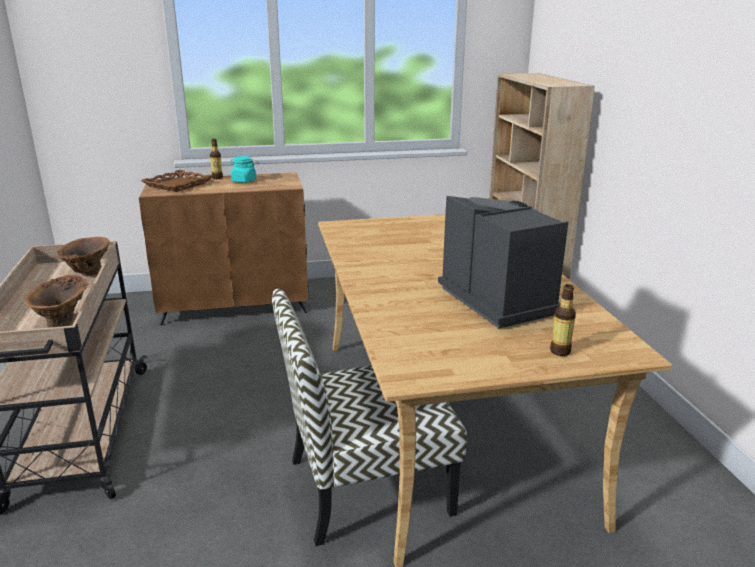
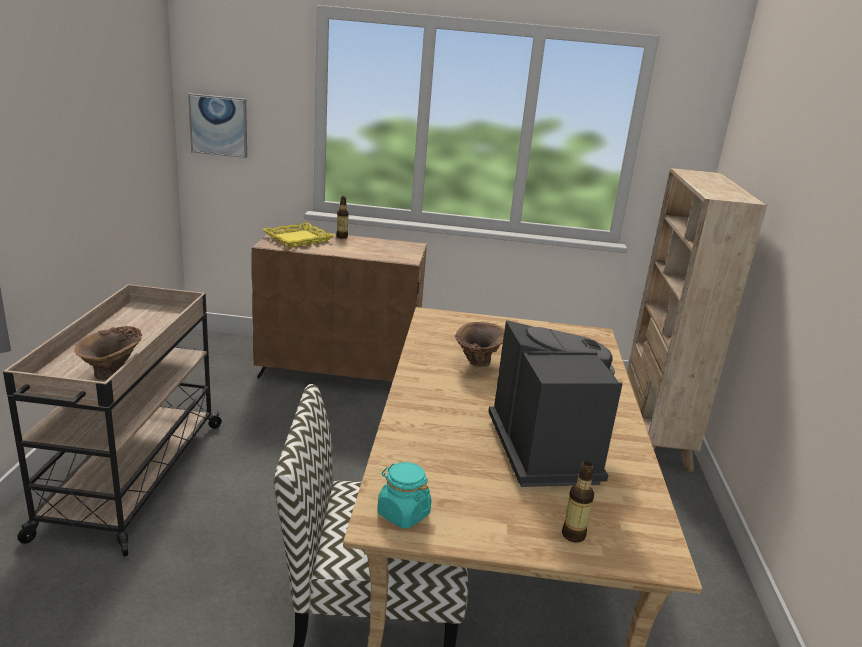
camera: 15 degrees right, 0 degrees up
brown vase [56,237,110,276] -> brown vase moved to [455,322,505,367]
brown tray [141,170,213,192] -> yellow tray [262,222,335,247]
turquoise jar [230,156,256,183] -> turquoise jar moved to [377,462,431,528]
none -> picture [188,94,247,158]

